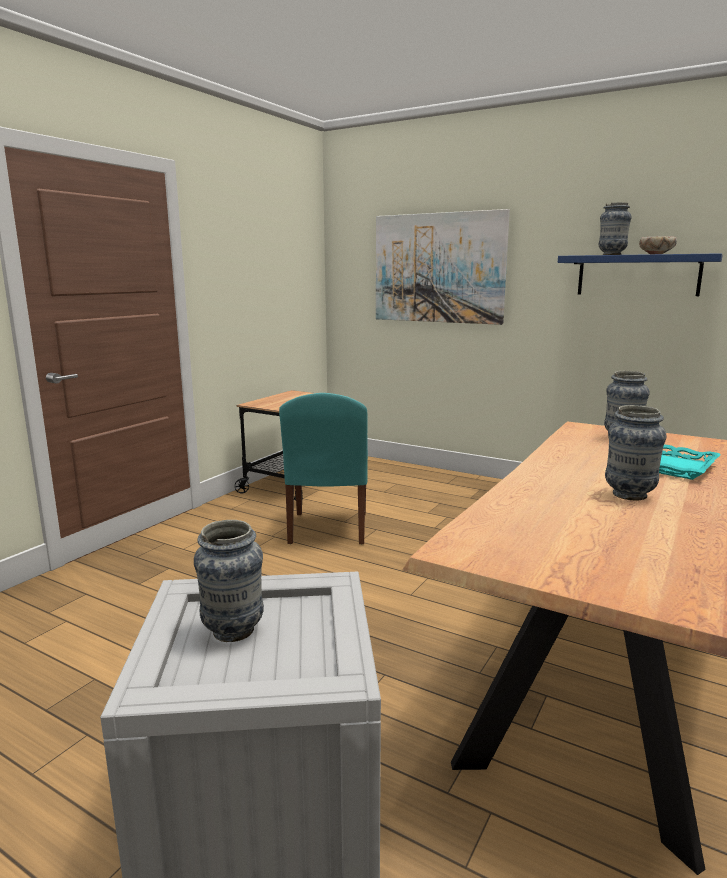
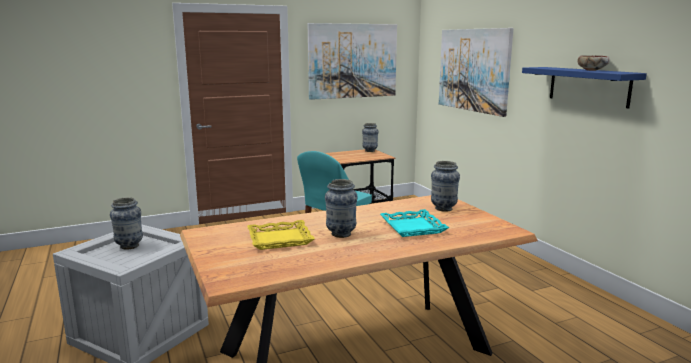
camera: 35 degrees right, 0 degrees up
vase [599,202,632,255] -> vase moved to [362,123,378,152]
none -> yellow tray [247,220,315,250]
none -> picture [308,23,397,100]

